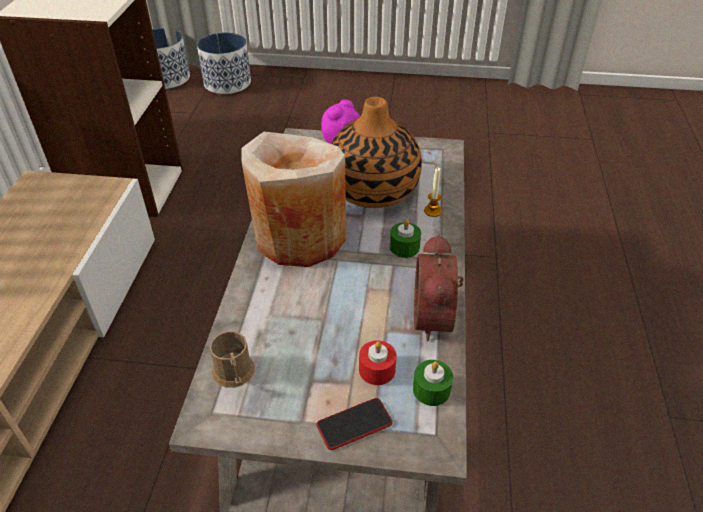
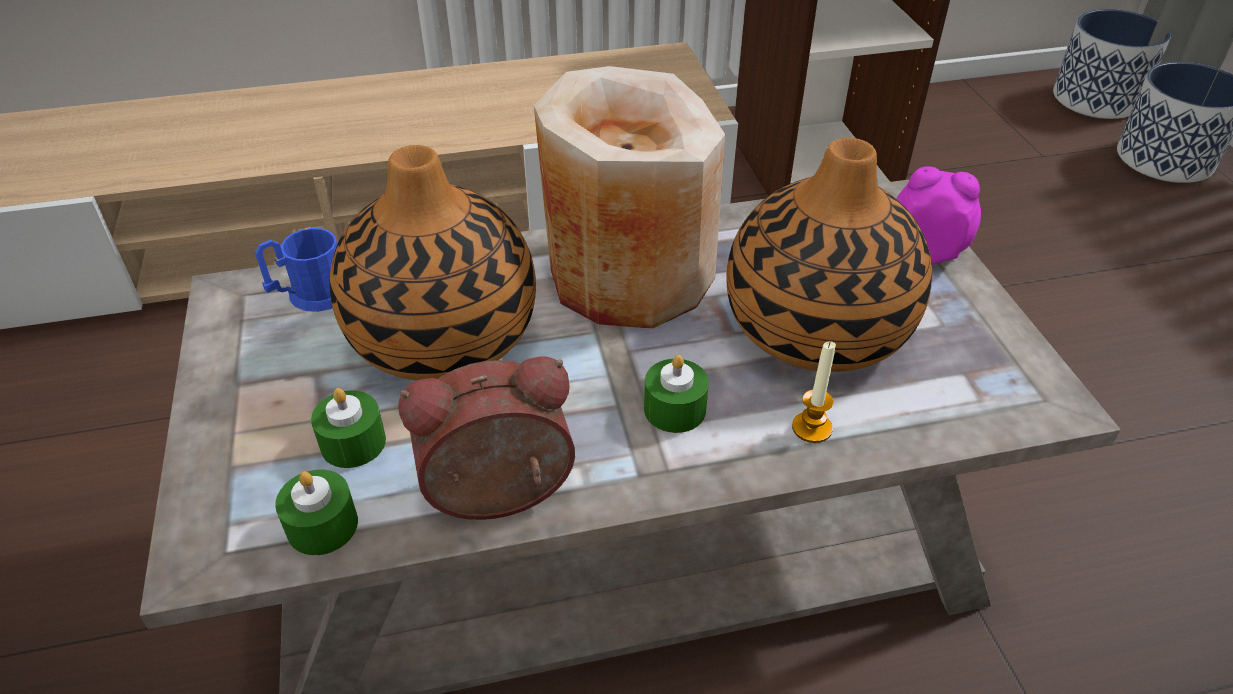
camera: 70 degrees right, 0 degrees up
brown mug [210,331,255,388] -> blue mug [255,228,337,312]
phone [317,398,393,450] -> none
red candle [359,340,397,385] -> green candle [311,388,386,468]
none -> vase [330,145,536,381]

